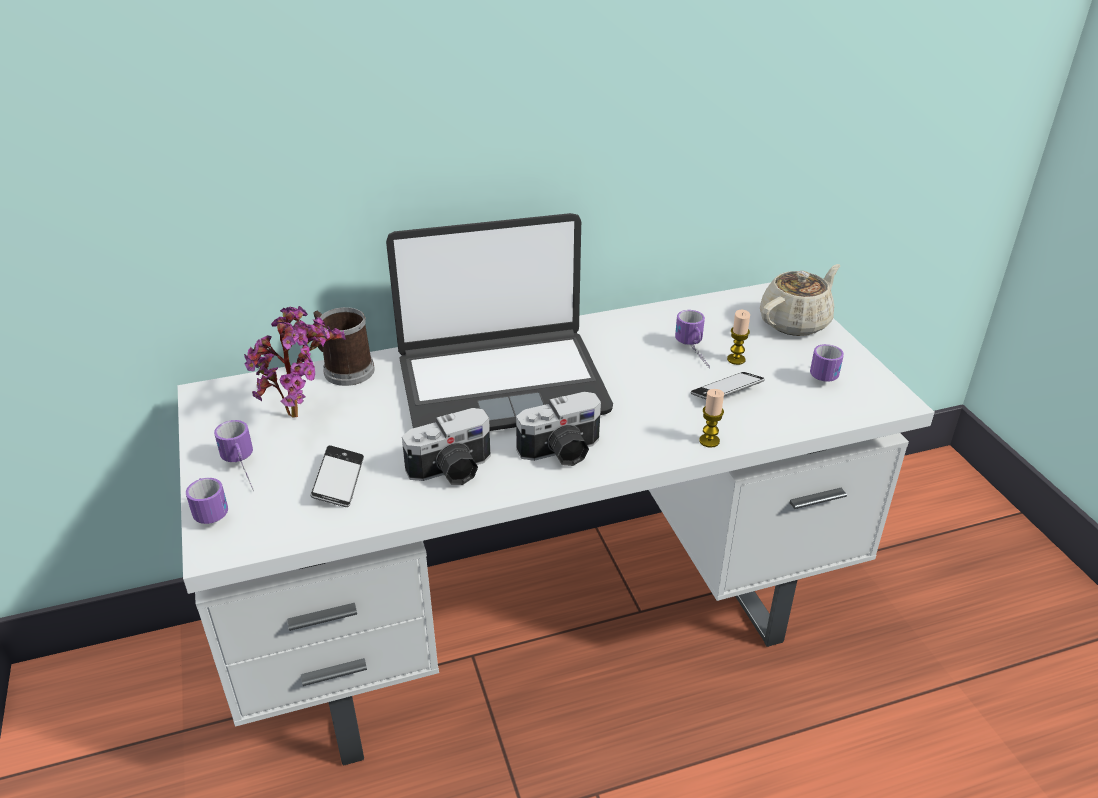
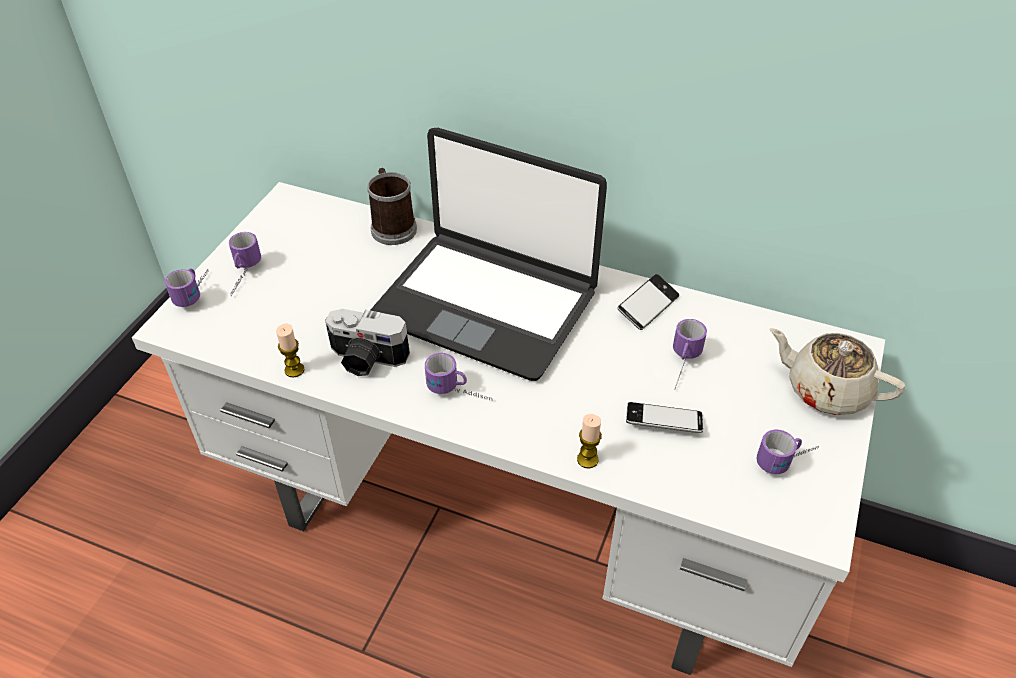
camera: 40 degrees right, 10 degrees up
potted plant [244,306,346,417] -> none
phone [310,445,364,507] -> phone moved to [617,274,679,330]
camera [516,392,601,466] -> mug [425,353,492,400]
candle [727,310,750,365] -> candle moved to [276,324,305,377]
beige teapot [760,264,840,336] -> beige teapot turned 150 degrees counterclockwise [769,328,905,415]

